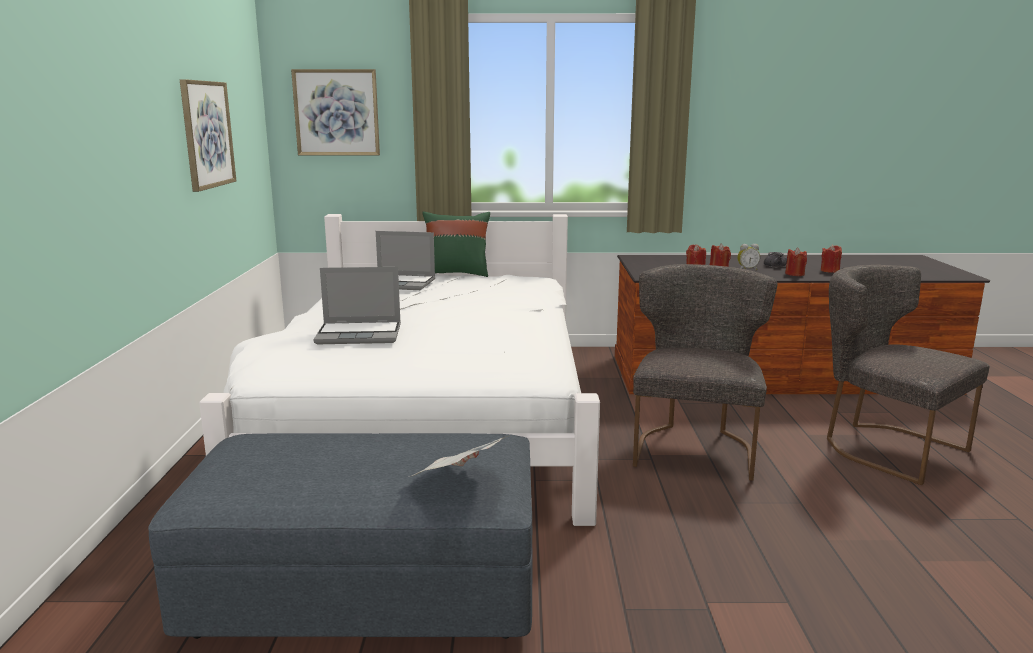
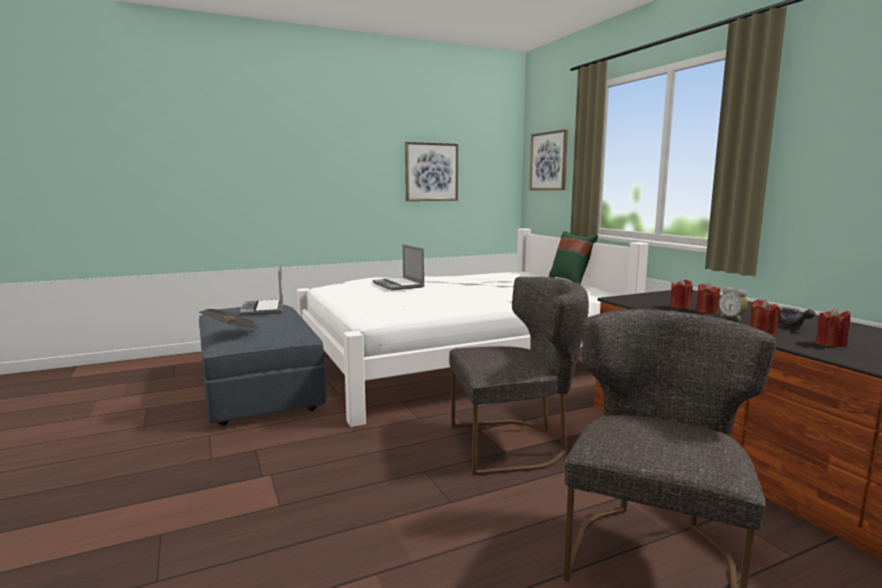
camera: 65 degrees right, 5 degrees down
laptop [376,231,435,290] -> laptop moved to [239,264,283,316]

